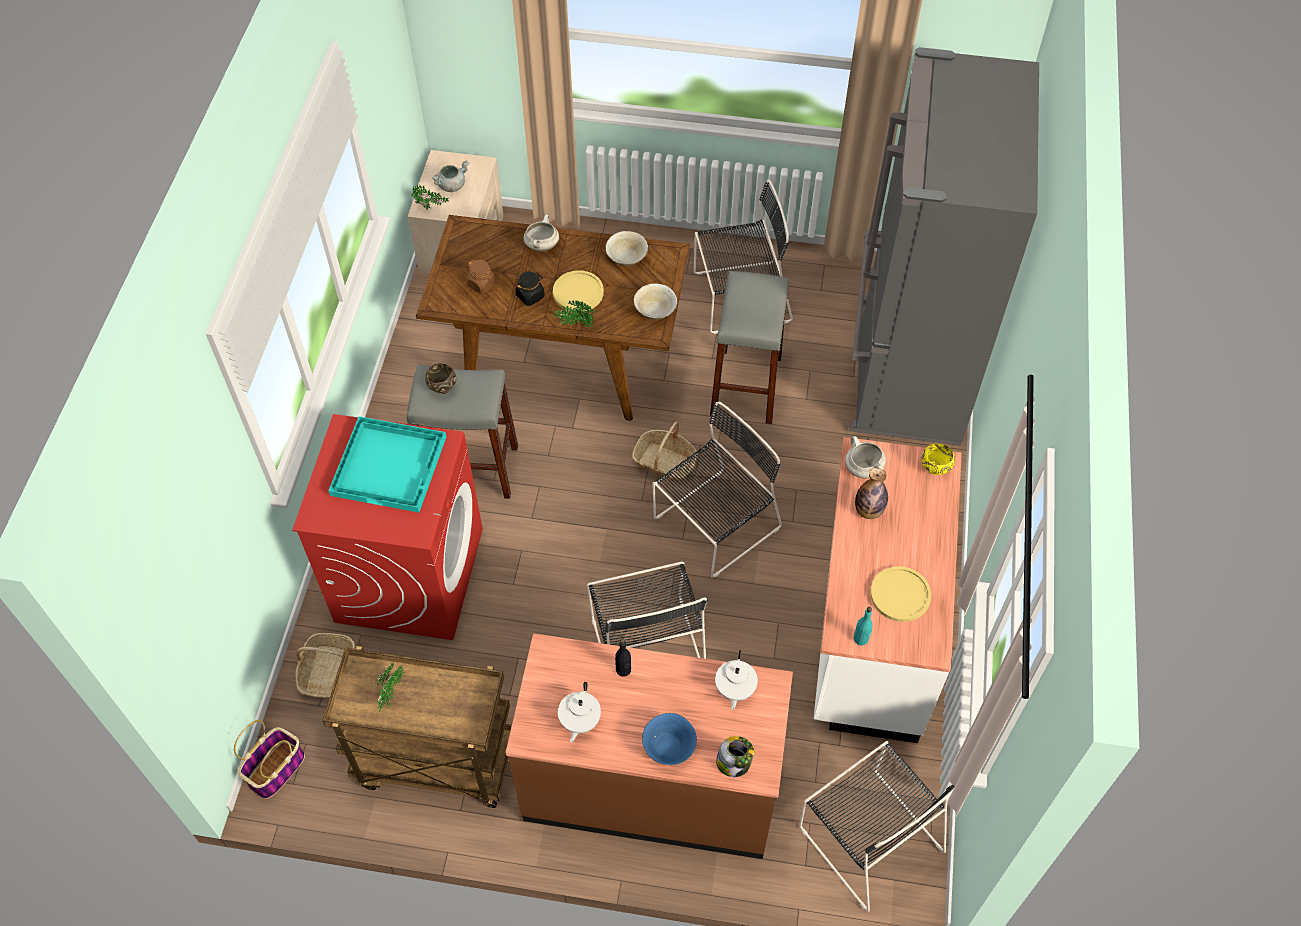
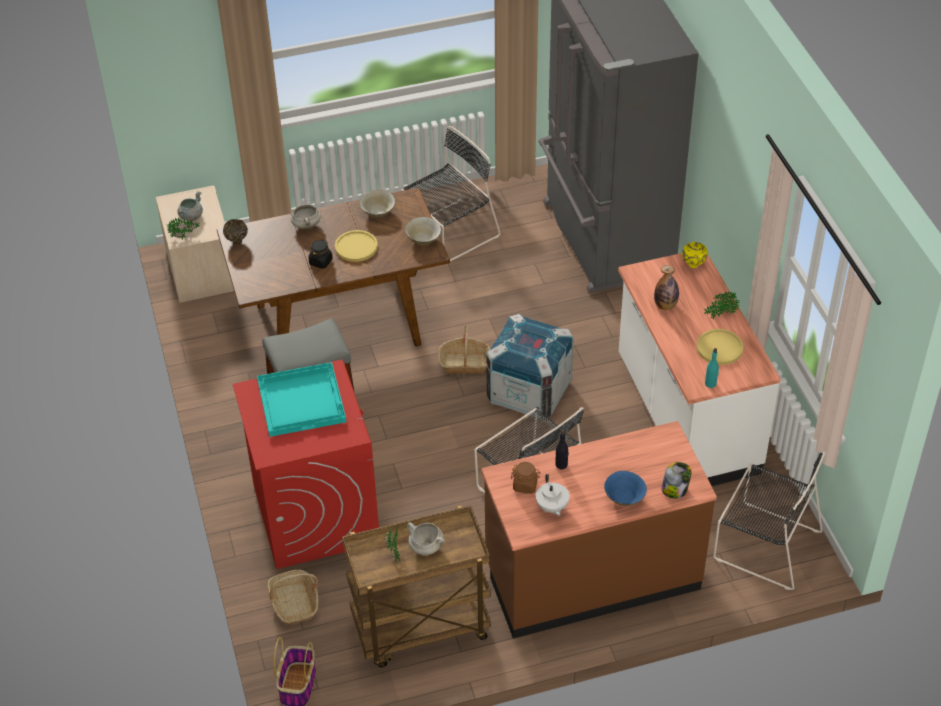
camera: 25 degrees left, 10 degrees down
brown bowl [425,363,456,394] -> brown bowl moved to [223,219,248,244]
brown jar [467,260,496,294] -> brown jar moved to [511,462,541,494]
potted plant [554,300,595,328] -> potted plant moved to [704,291,740,319]
black chair [652,402,782,578] -> crate [486,314,574,420]
grey stool [710,271,789,424] -> none
white teapot [715,650,758,710] -> none
white cooking pot [845,436,886,479] -> white cooking pot moved to [407,522,445,555]

